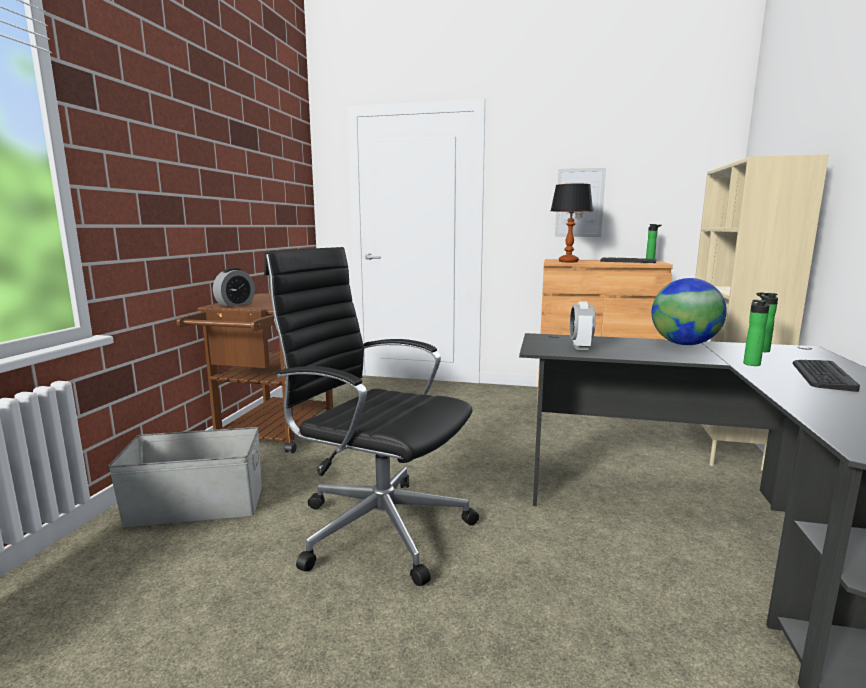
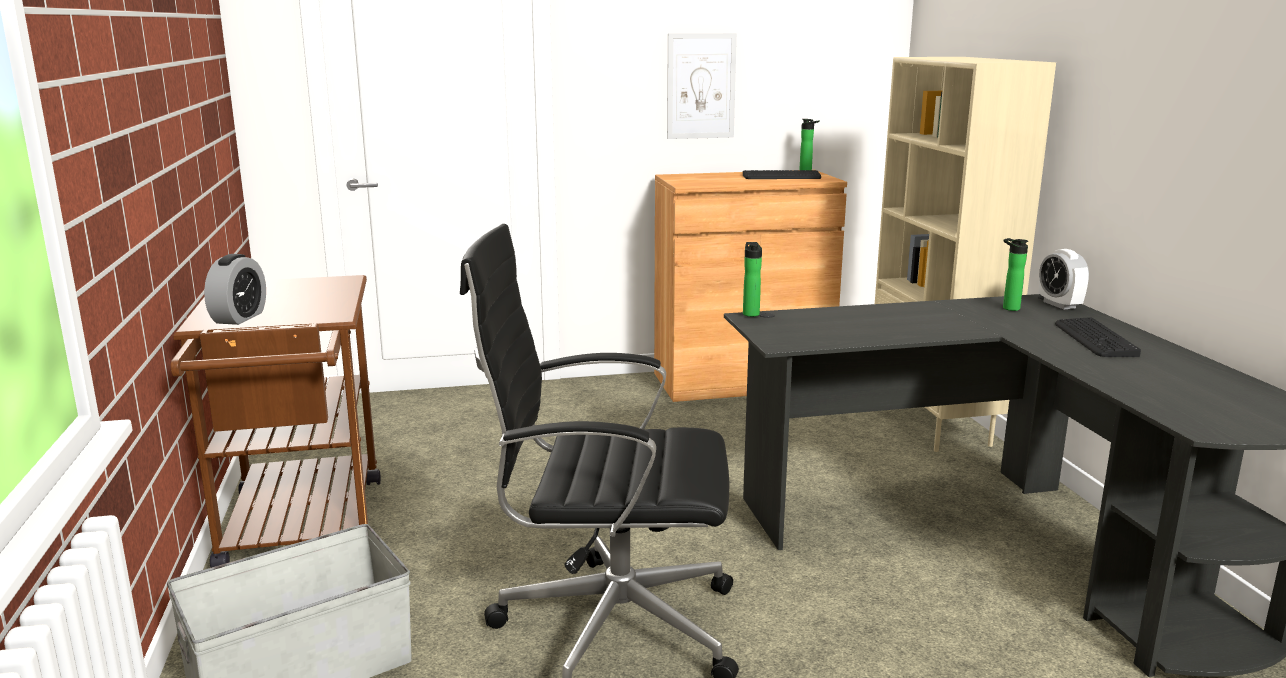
camera: 25 degrees left, 5 degrees up
table lamp [551,184,593,262] -> none
alarm clock [570,301,596,350] -> alarm clock moved to [1039,249,1089,309]
globe [652,278,727,345] -> none
bottle [743,300,770,366] -> bottle moved to [743,242,762,317]

